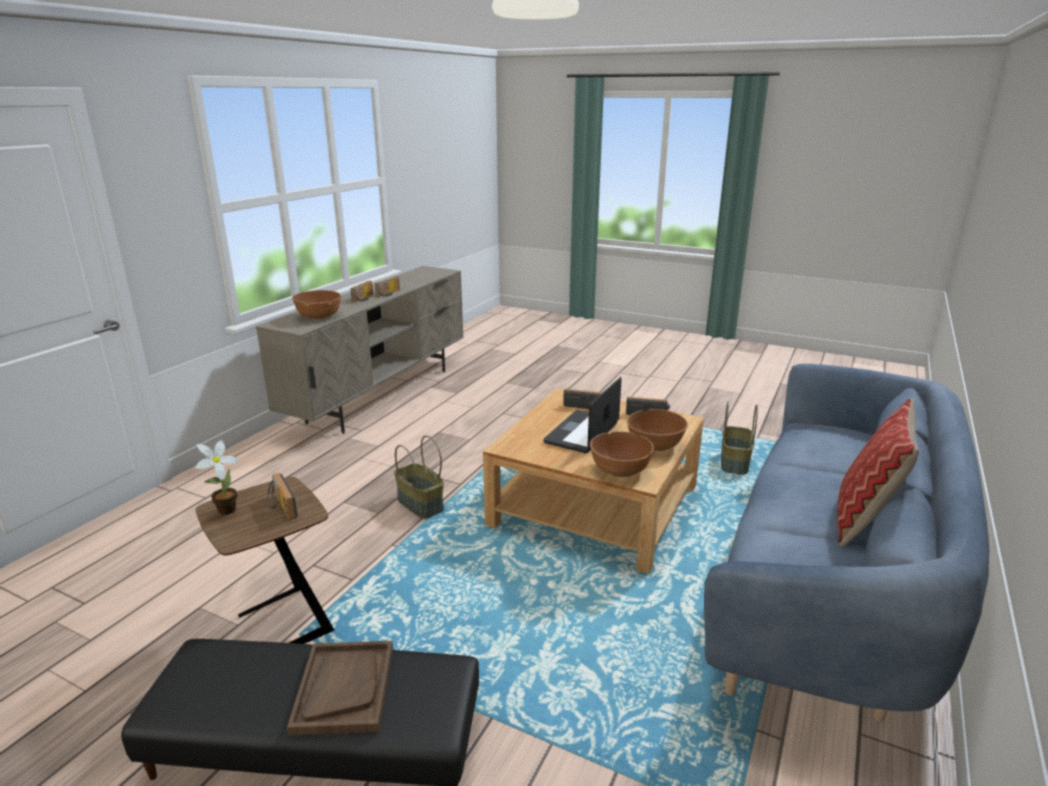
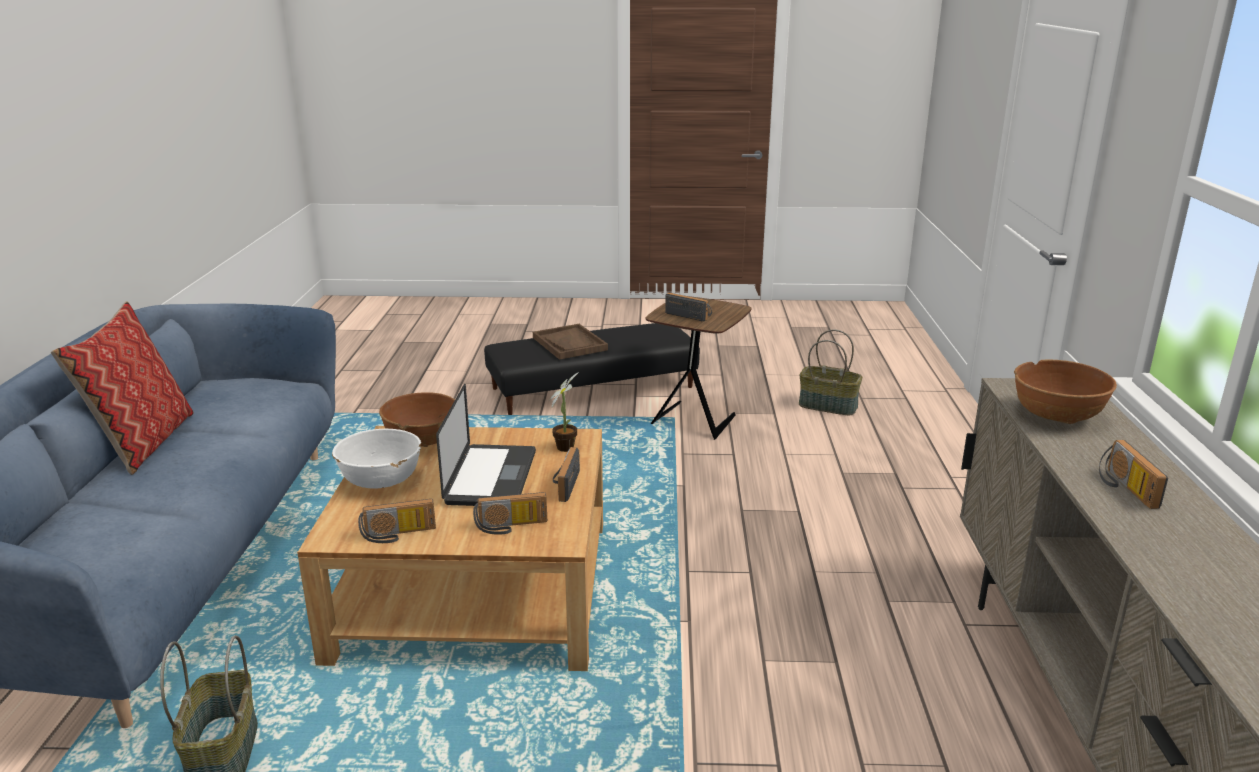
camera: 155 degrees right, 0 degrees up
potted plant [195,440,240,515] -> potted plant moved to [550,372,579,452]
radio [375,276,400,297] -> radio moved to [553,447,580,502]
basket [394,435,444,519] -> basket moved to [799,329,862,415]
brown bowl [627,409,688,451] -> white bowl [332,429,421,489]

